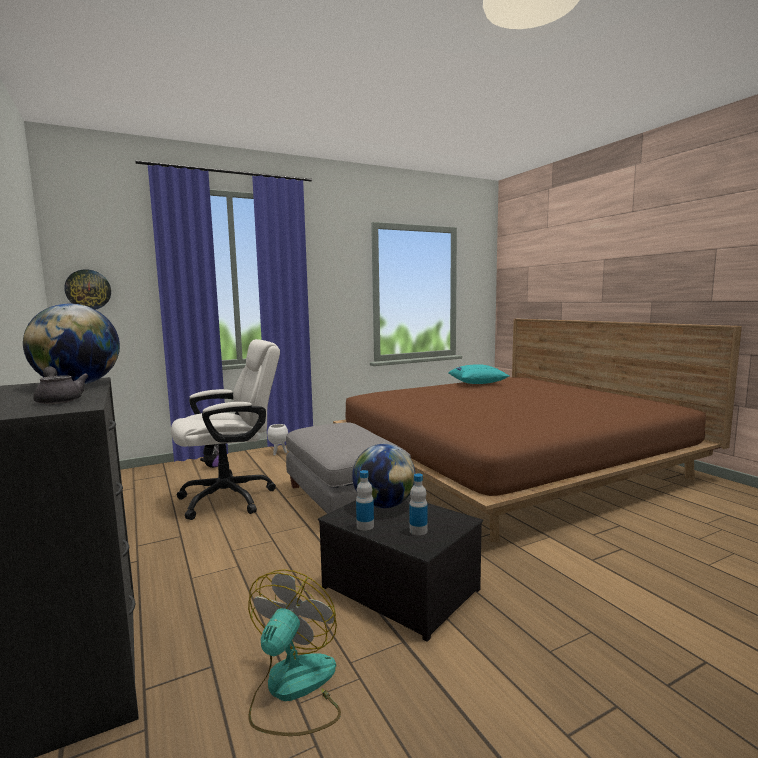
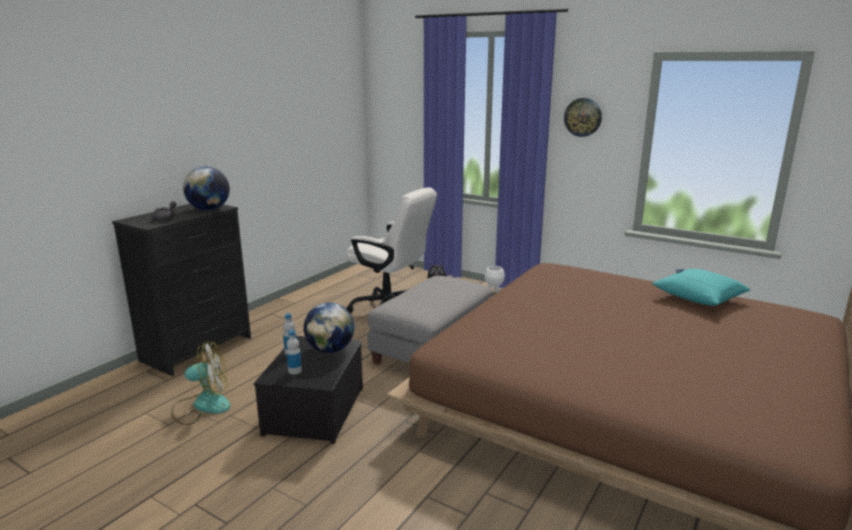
camera: 60 degrees right, 10 degrees up
wall clock [64,269,111,310] -> wall clock moved to [564,98,602,137]

